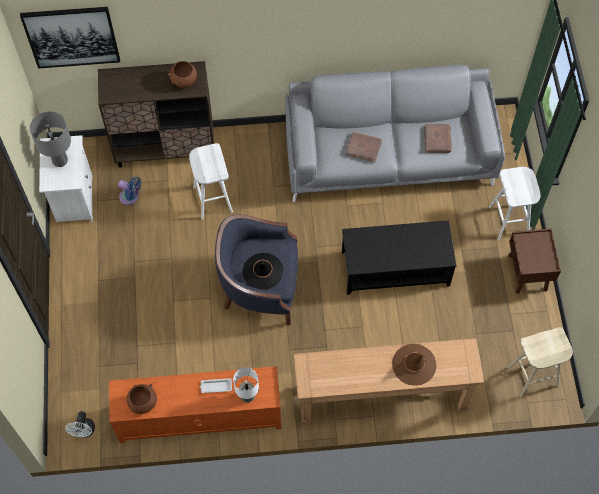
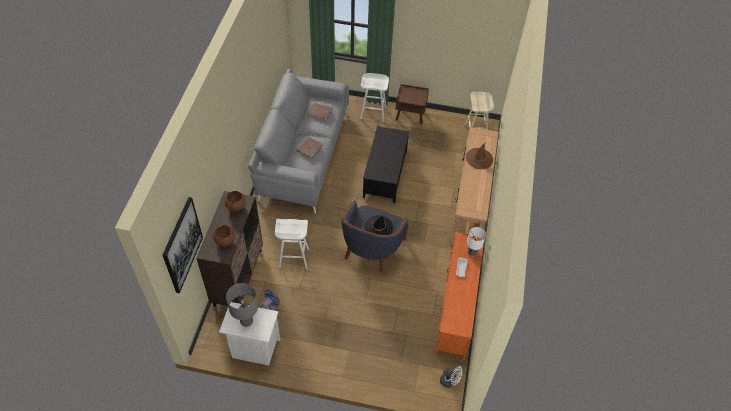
camera: 75 degrees left, 10 degrees down
brown bowl [127,384,157,414] -> brown bowl moved to [213,224,235,246]

